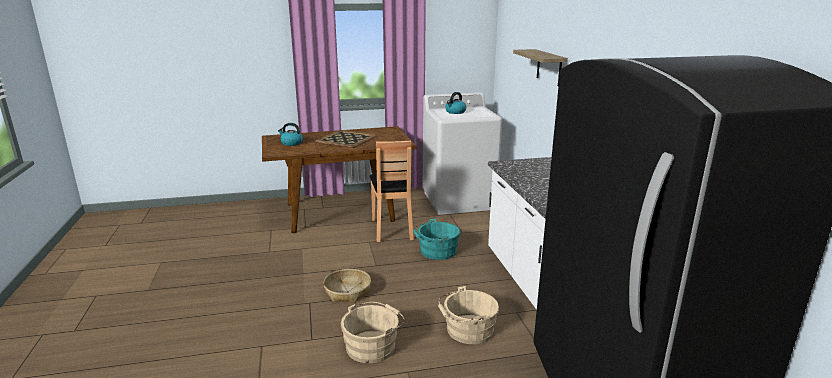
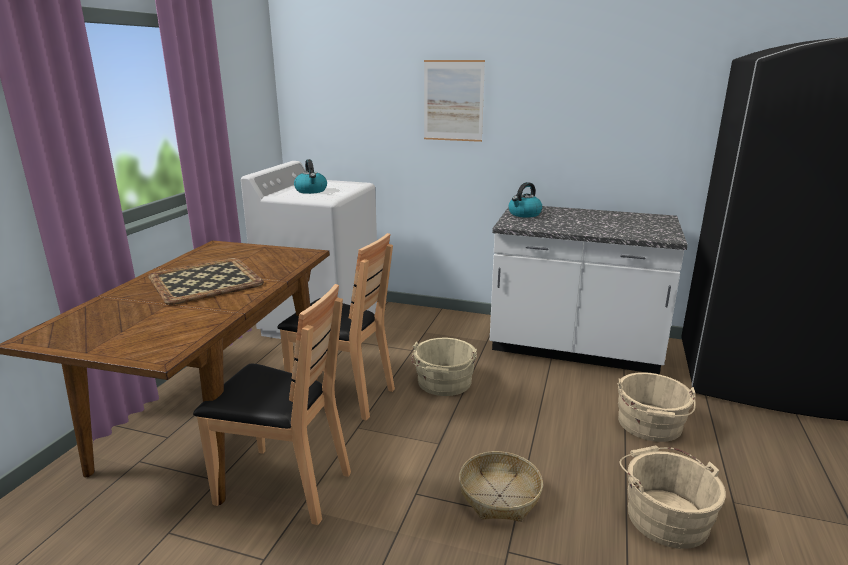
camera: 60 degrees left, 0 degrees up
kettle [278,123,303,146] -> kettle moved to [509,182,543,218]
turquoise bucket [413,219,460,260] -> beige bucket [411,338,477,396]
shelf [513,49,568,86] -> picture [424,60,485,142]
none -> brown chair [193,284,351,525]

